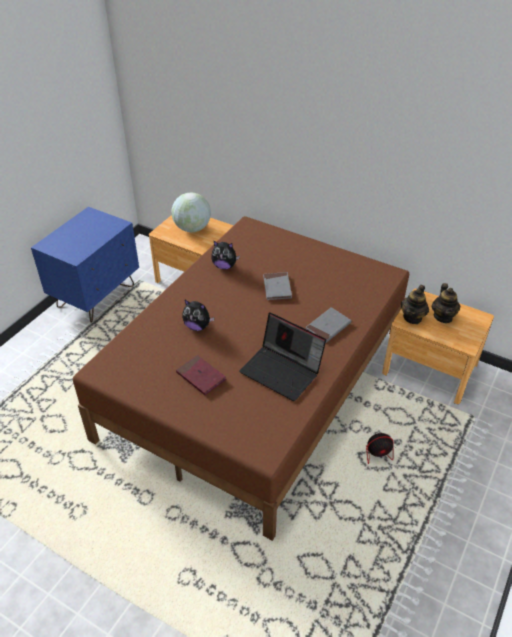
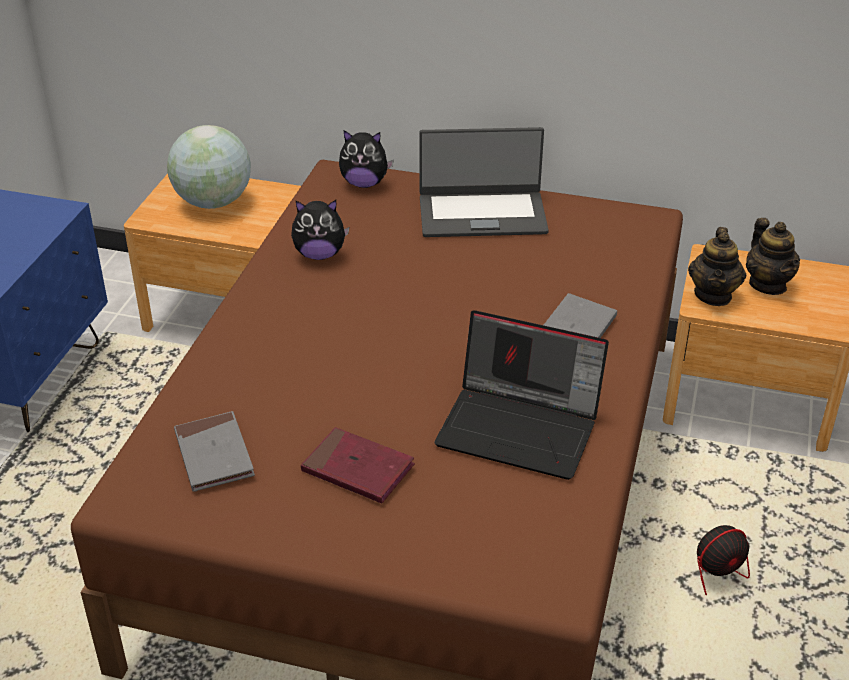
camera: 15 degrees left, 5 degrees down
plush toy [182,300,215,331] -> plush toy moved to [339,130,394,188]
grey book [263,272,292,300] -> grey book moved to [174,411,255,492]
none -> laptop [419,127,549,237]

